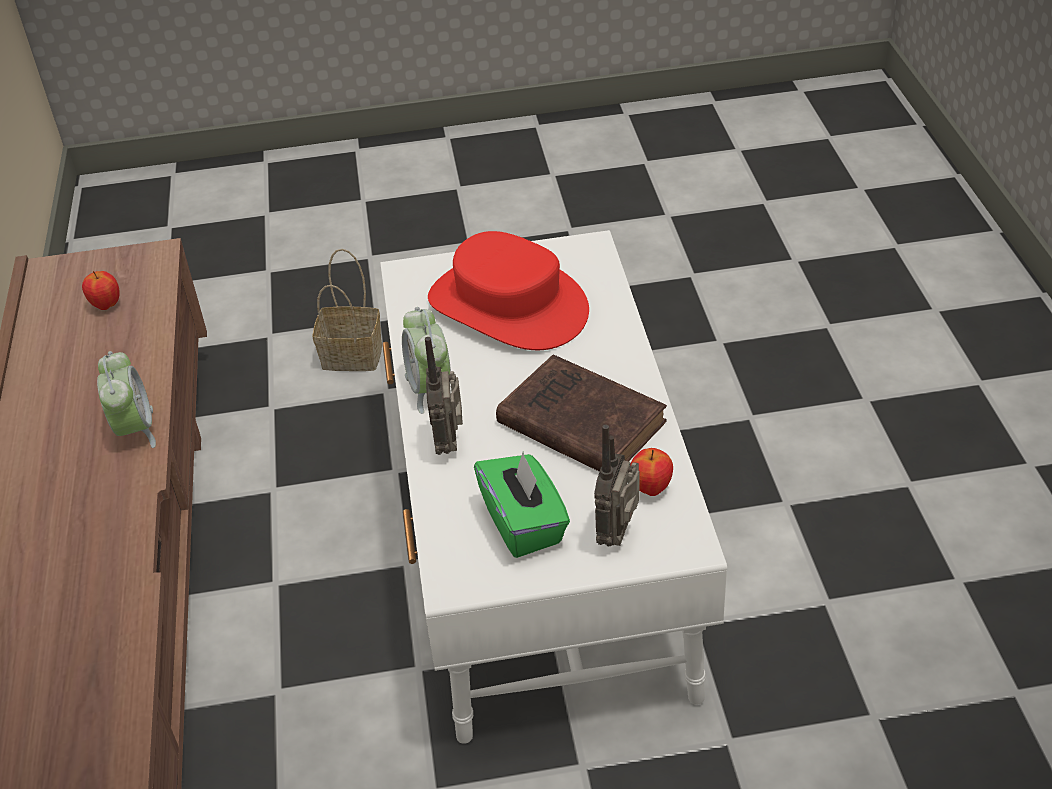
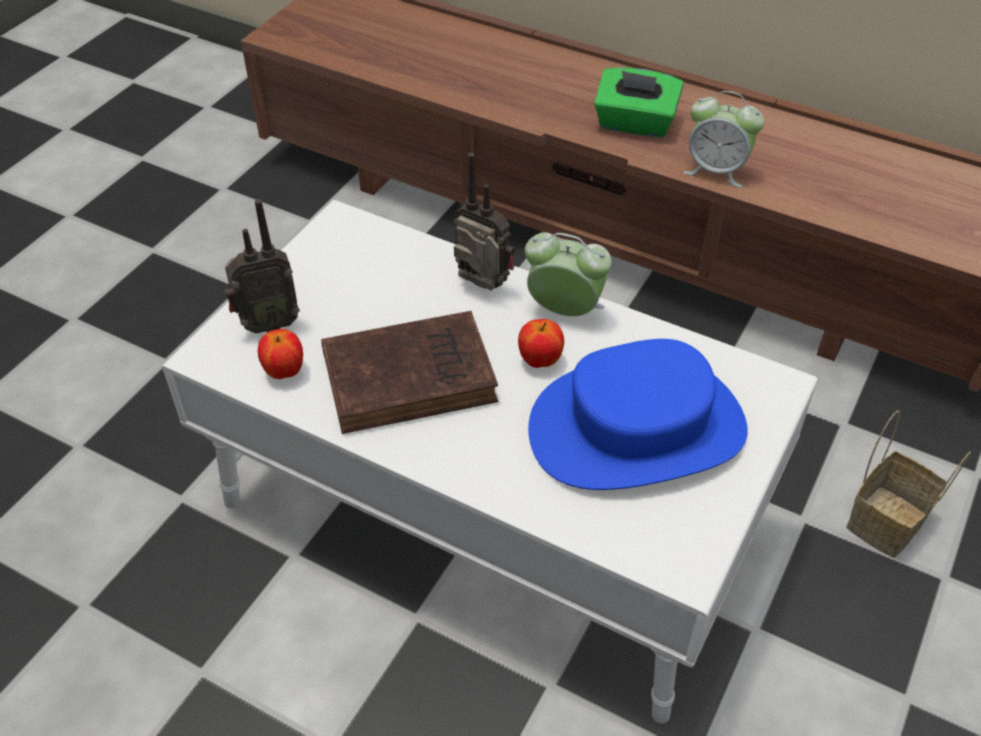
camera: 125 degrees right, 5 degrees up
apple [82,271,120,310] -> apple moved to [518,319,564,368]
red hat [428,231,589,350] -> blue hat [528,339,748,490]
green tissue box [474,452,570,558] -> green tissue box moved to [594,67,683,138]
radio [594,424,639,546] -> radio turned 105 degrees clockwise [225,199,300,334]

